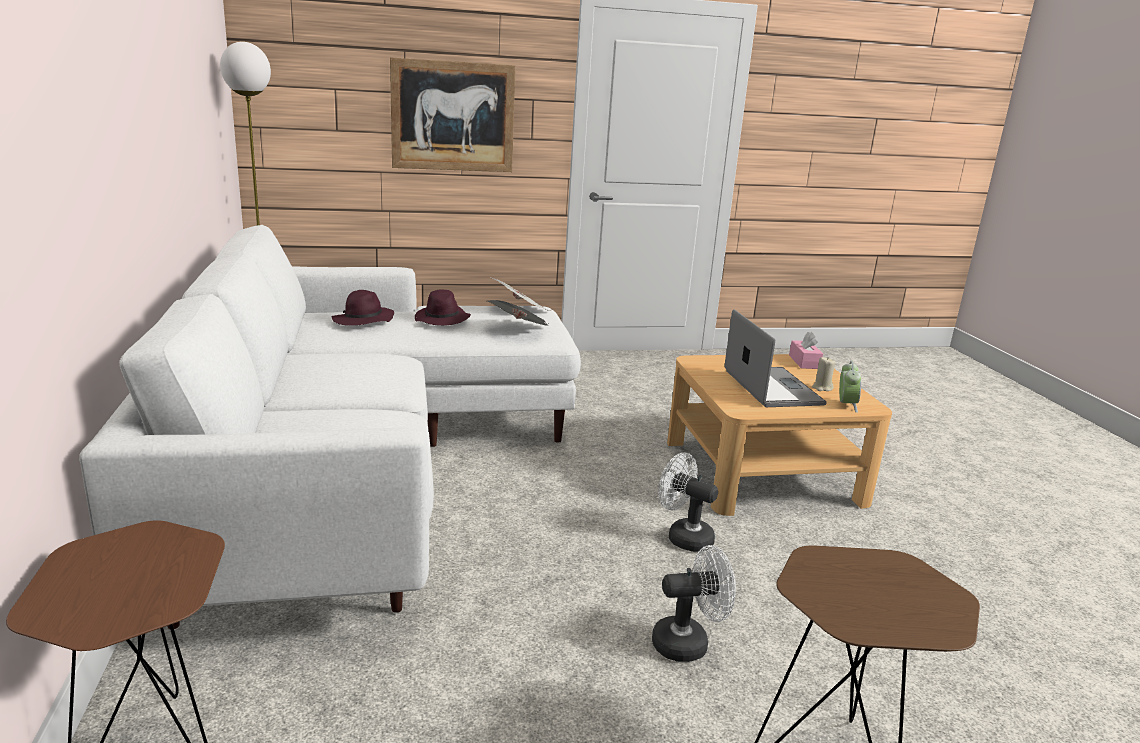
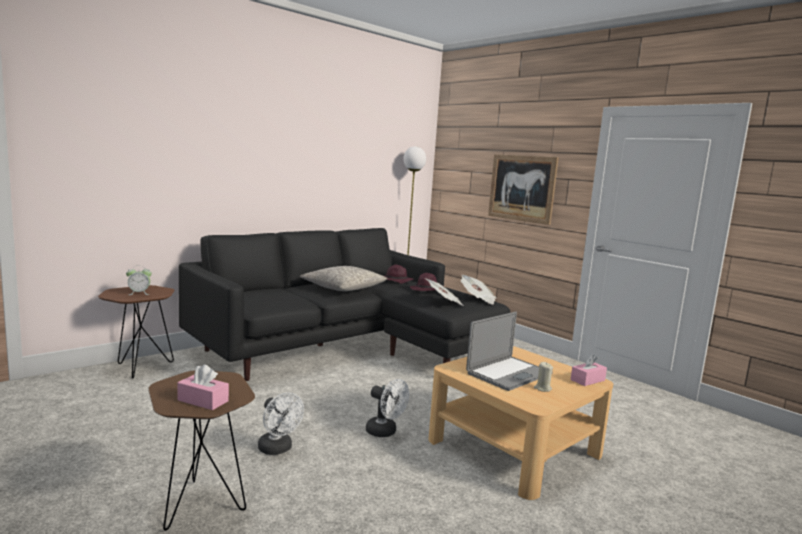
camera: 60 degrees right, 10 degrees down
white sofa [79,225,581,629] -> black sofa [179,228,510,381]
white fan [658,453,718,552] -> white fan turned 120 degrees clockwise [366,379,409,437]
alarm clock [839,360,861,413] -> alarm clock moved to [126,265,152,295]
none -> pink tissue box [177,364,229,410]
none -> grey pillow [300,266,388,291]

